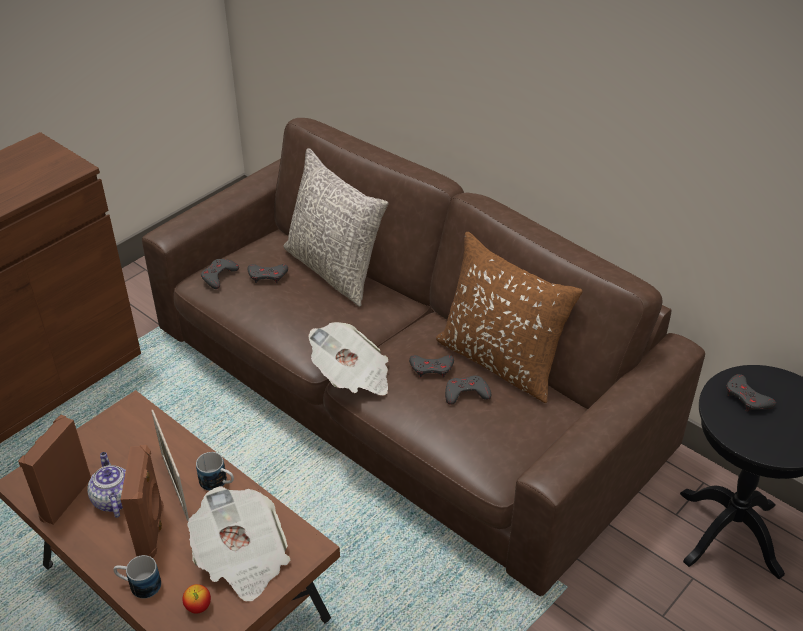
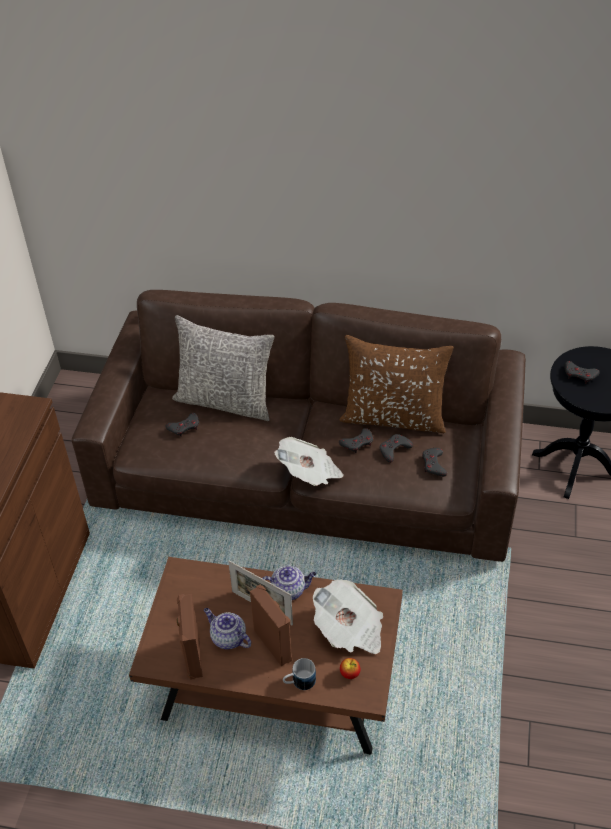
camera: 30 degrees left, 5 degrees up
mug [196,452,234,491] -> teapot [262,565,316,600]
grey game controller [201,259,239,289] -> grey game controller moved to [422,448,447,477]

